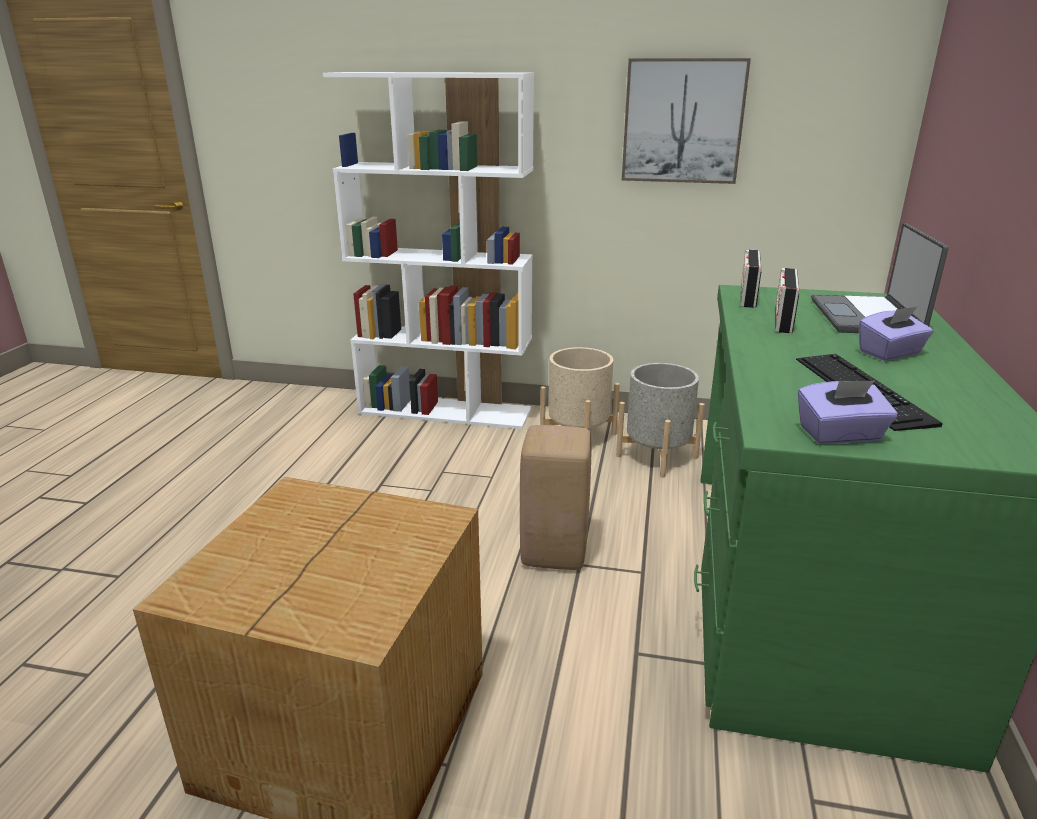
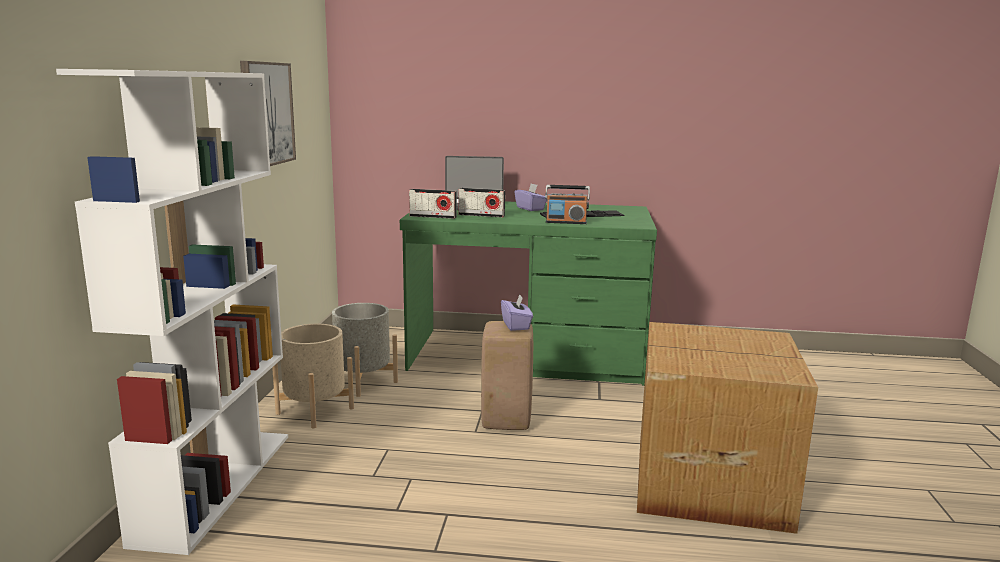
camera: 95 degrees left, 10 degrees down
purple tissue box [798,380,897,444] -> purple tissue box moved to [501,295,533,331]
none -> radio [545,185,590,224]

